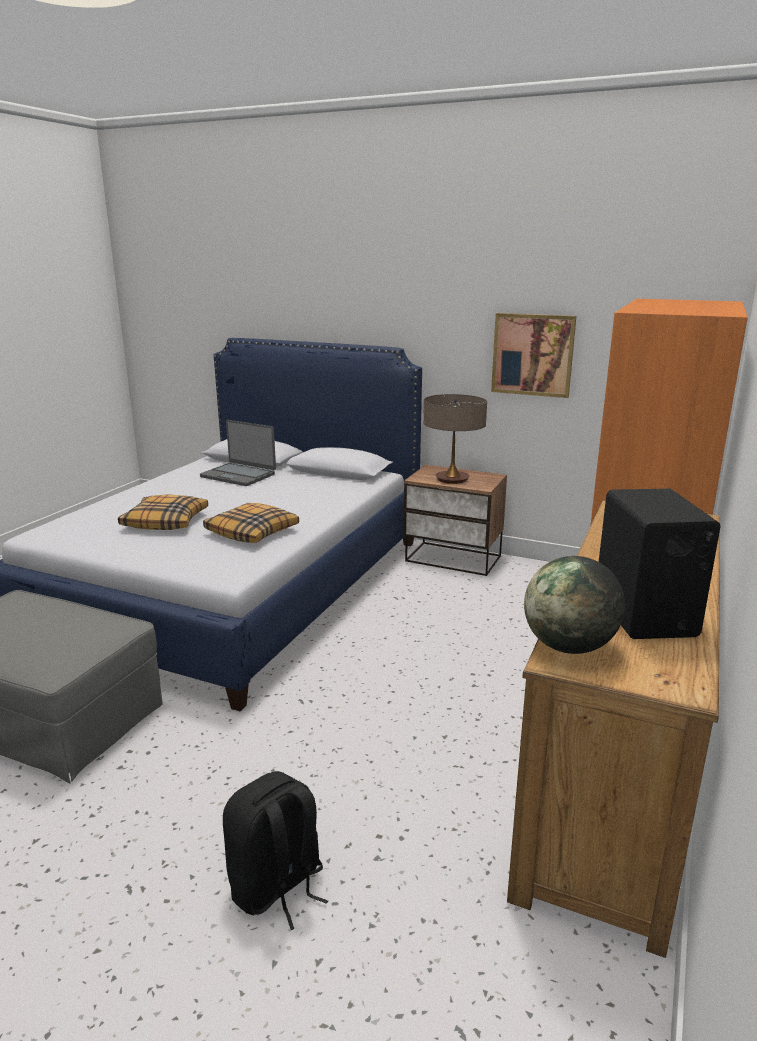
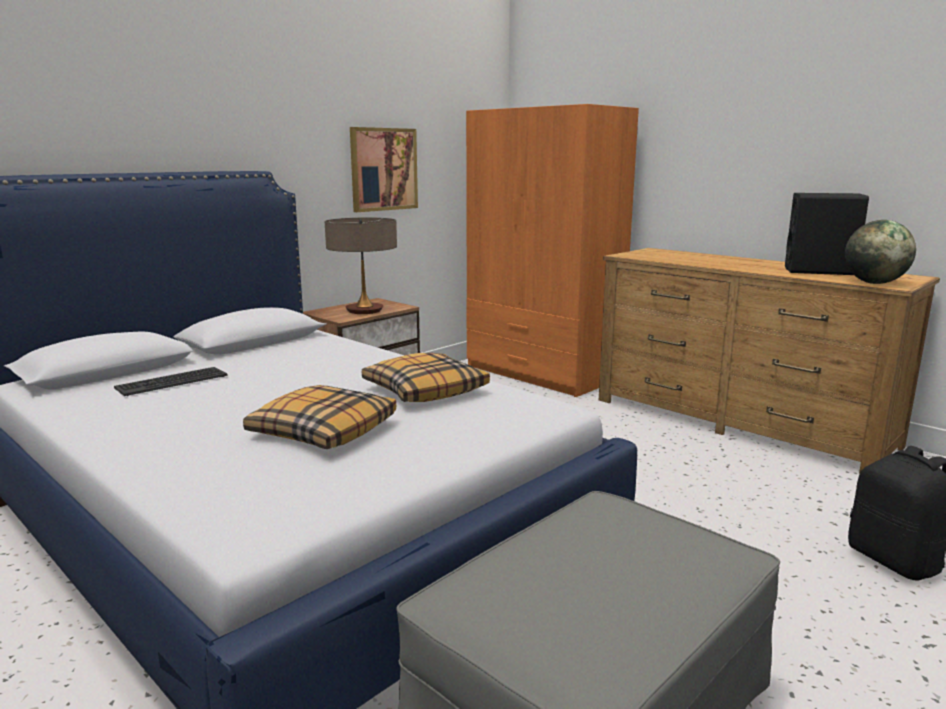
camera: 70 degrees left, 5 degrees down
laptop [200,420,276,486] -> keyboard [114,367,228,396]

